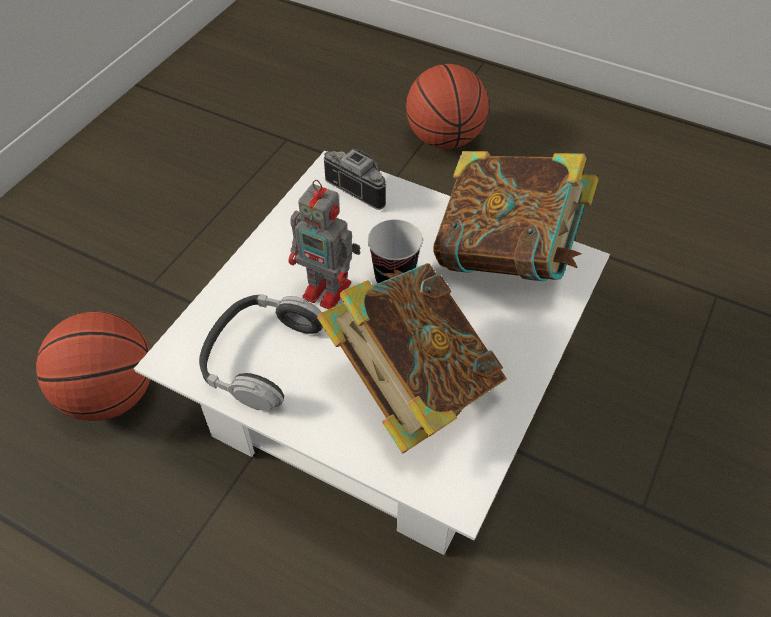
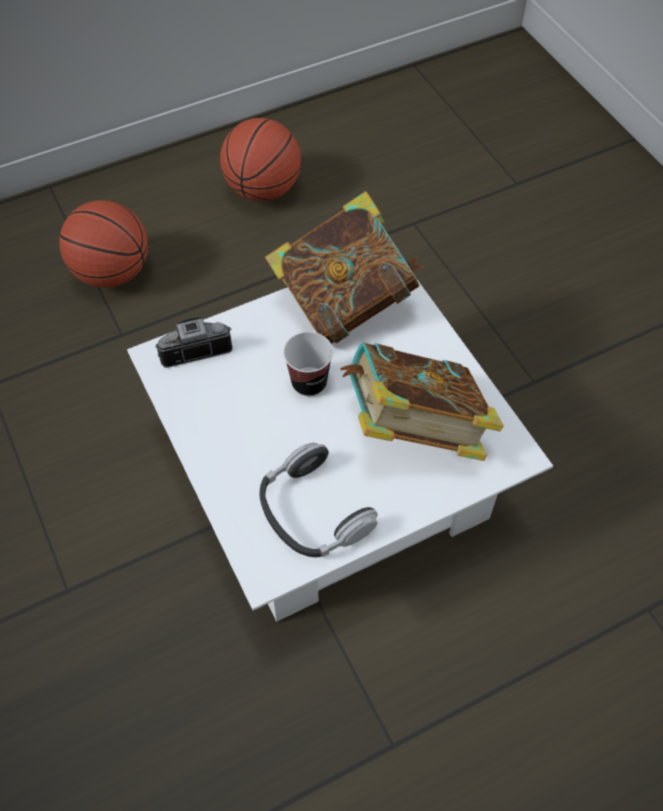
camera: 55 degrees left, 5 degrees up
basketball [36,311,151,421] -> basketball moved to [220,118,301,201]
toy robot [289,180,361,309] -> none

